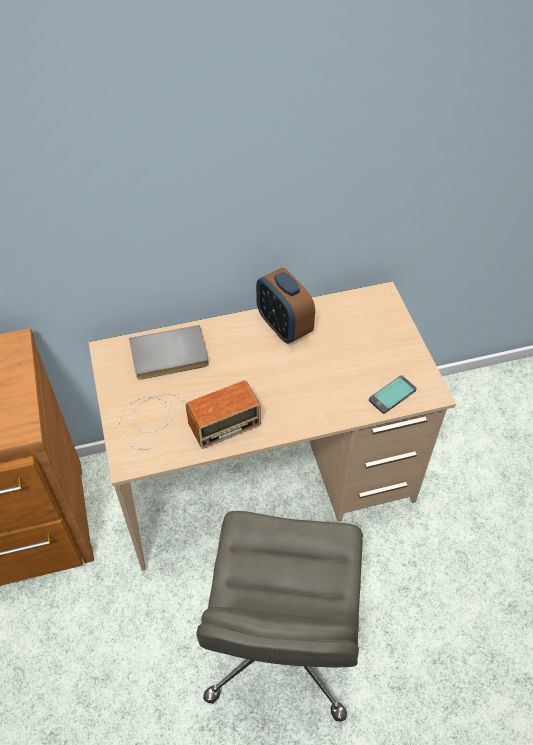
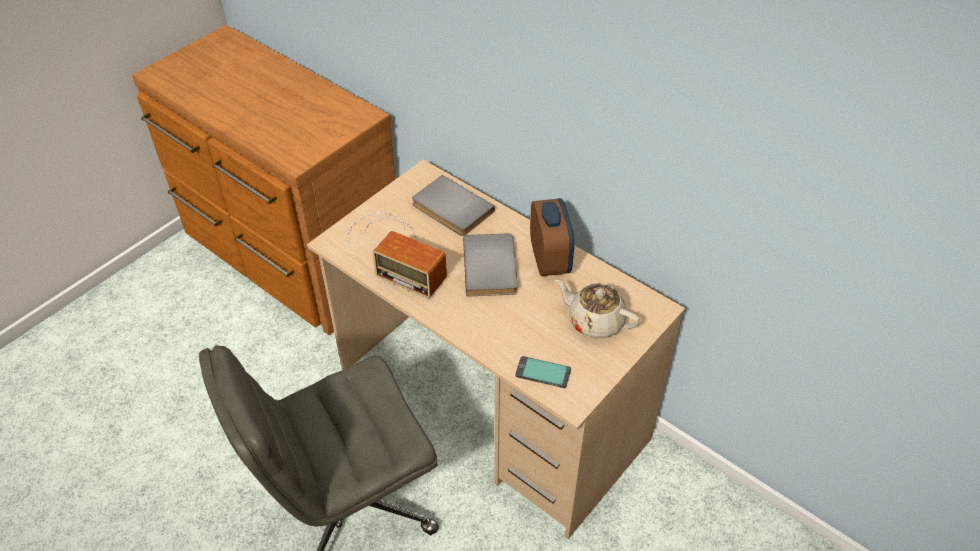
camera: 55 degrees right, 5 degrees down
alarm clock [256,268,315,343] -> alarm clock turned 150 degrees clockwise [530,198,574,276]
none -> grey book [463,233,518,297]
none -> beige teapot [555,279,640,338]

